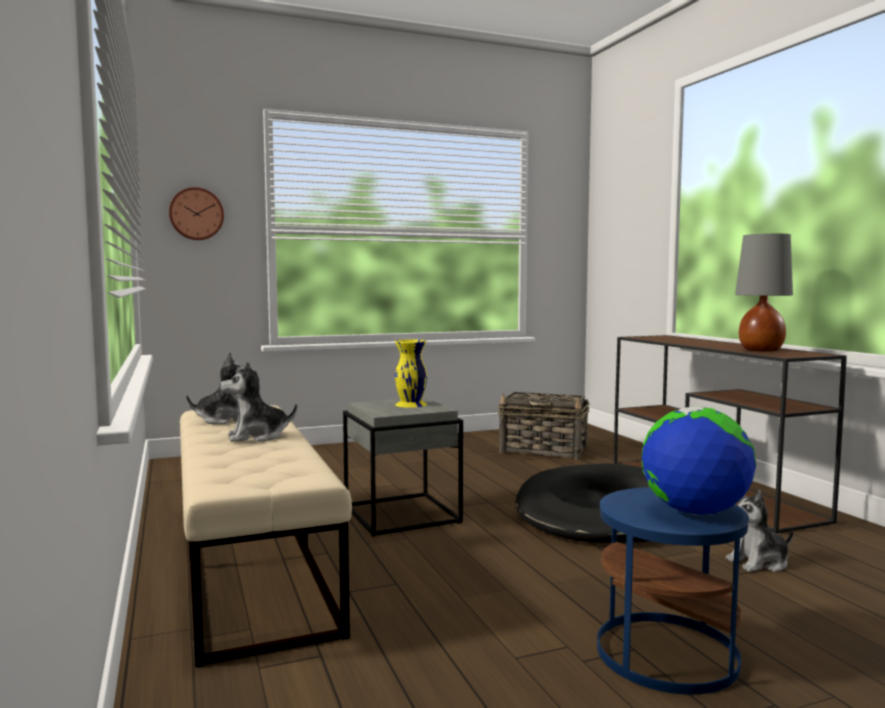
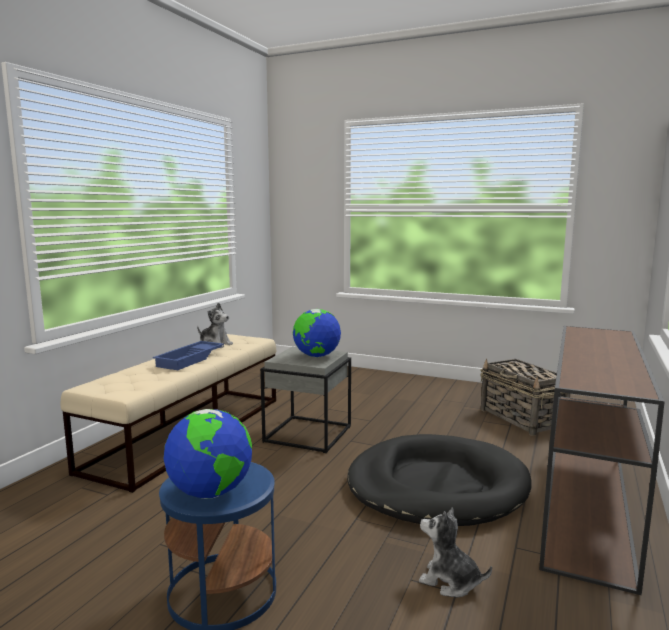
camera: 45 degrees right, 5 degrees up
wall clock [169,187,224,240] -> none
plush toy [220,361,297,442] -> blue tray [153,341,224,370]
yellow vase [395,339,427,408] -> globe [293,309,341,357]
grey table lamp [735,234,793,352] -> none

